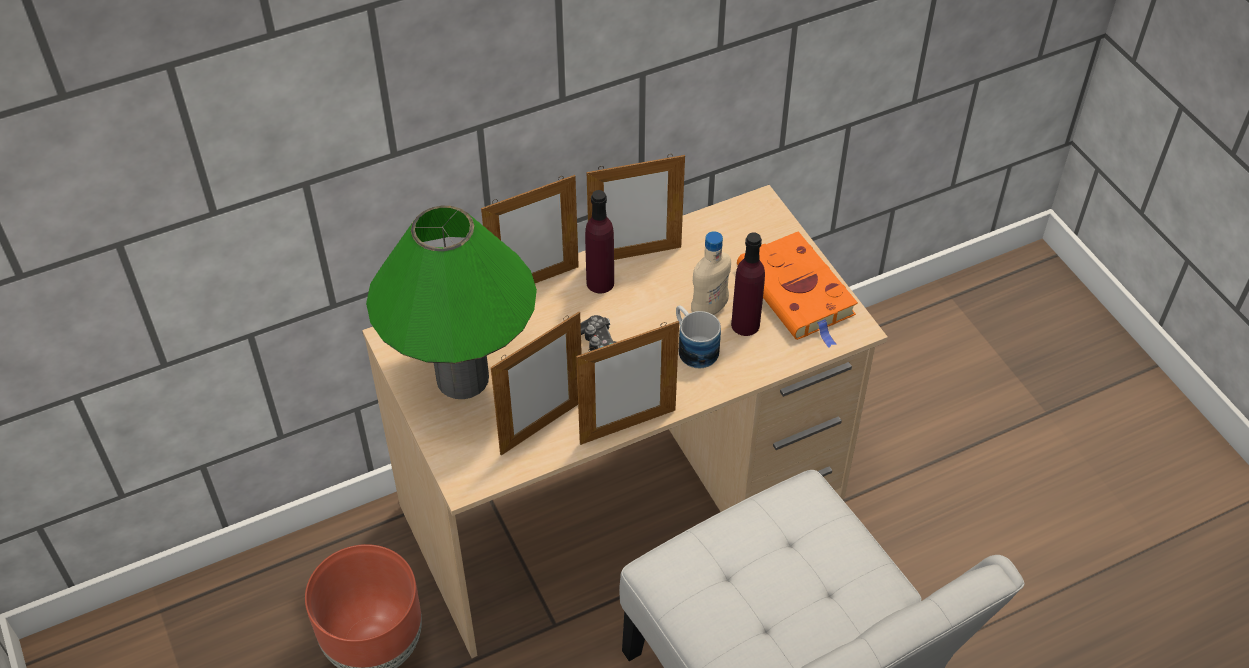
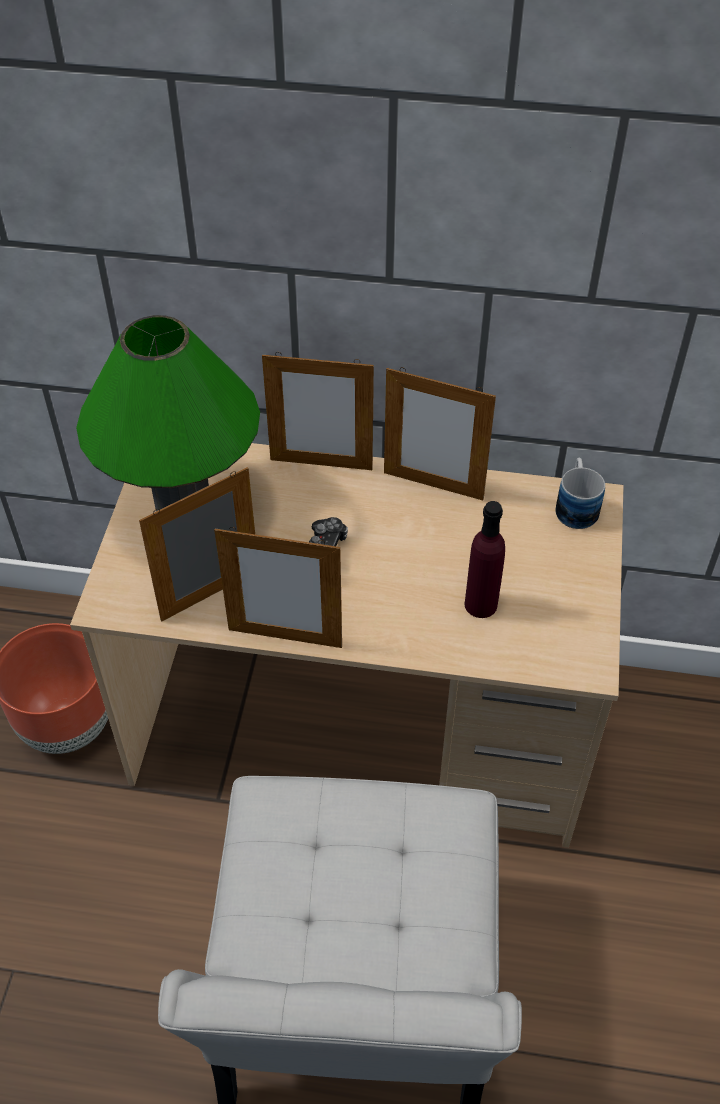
camera: 35 degrees right, 0 degrees up
picture frame [491,312,582,455] -> picture frame turned 150 degrees clockwise [139,467,255,622]
purple bottle [585,190,614,293] -> none
mug [676,305,721,368] -> mug moved to [556,458,605,529]
beige bottle [691,231,731,315] -> none
orange book [737,231,858,348] -> none

